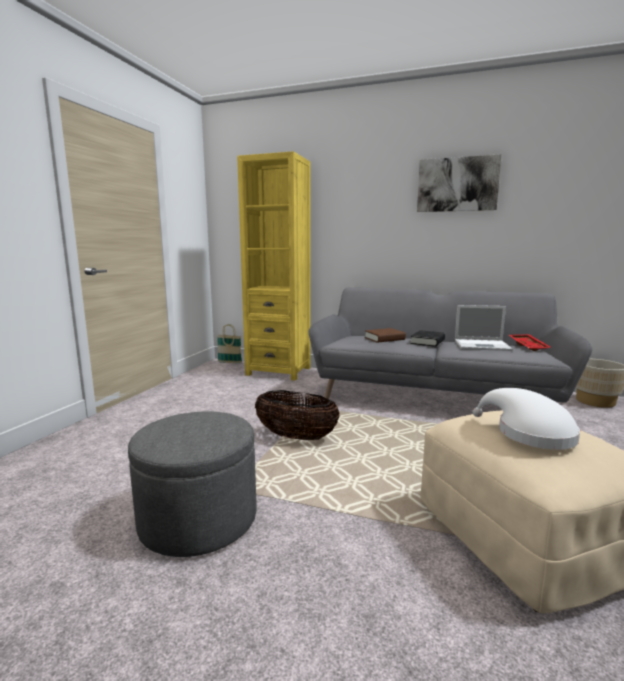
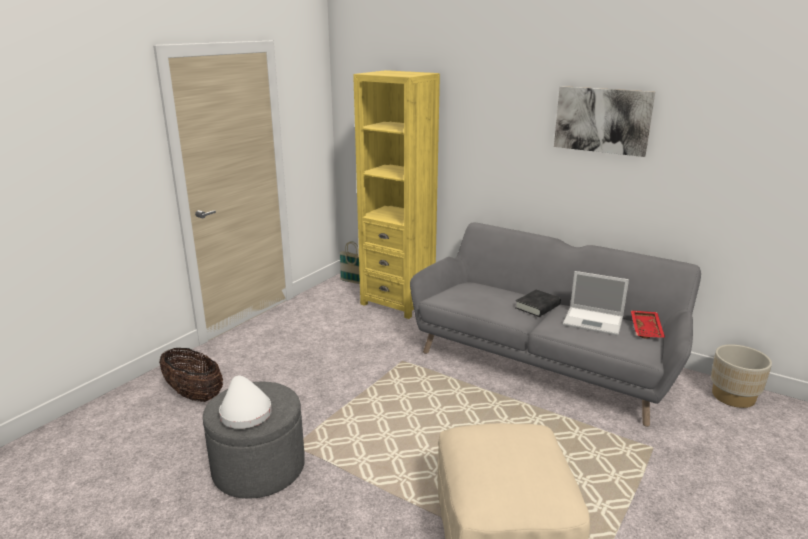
camera: 15 degrees right, 10 degrees up
basket [255,390,340,440] -> basket moved to [159,348,223,402]
brown book [365,328,406,343] -> none
white hat [472,388,580,450] -> white hat moved to [219,376,272,429]

